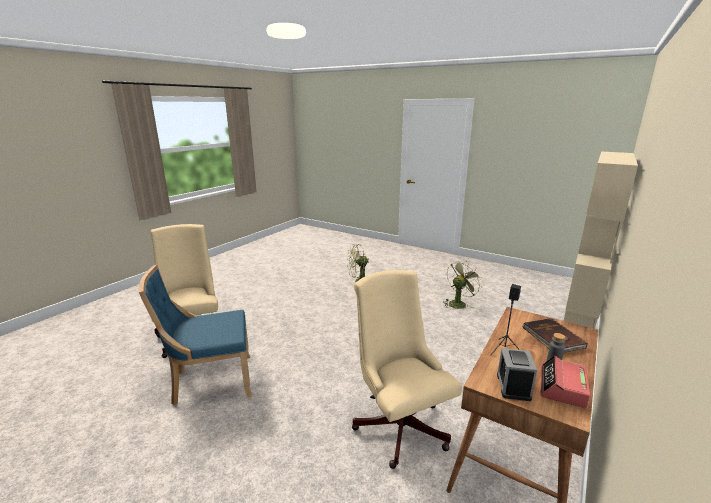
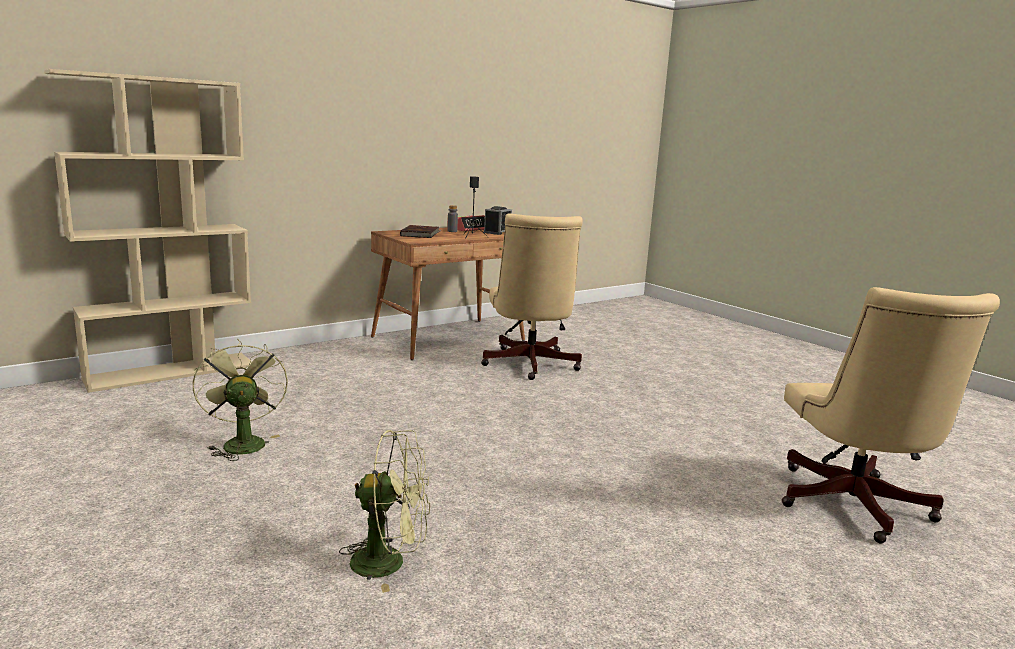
camera: 160 degrees left, 5 degrees down
blue chair [139,265,252,406] -> none
green fan [443,261,482,309] -> green fan turned 90 degrees clockwise [193,339,288,461]

